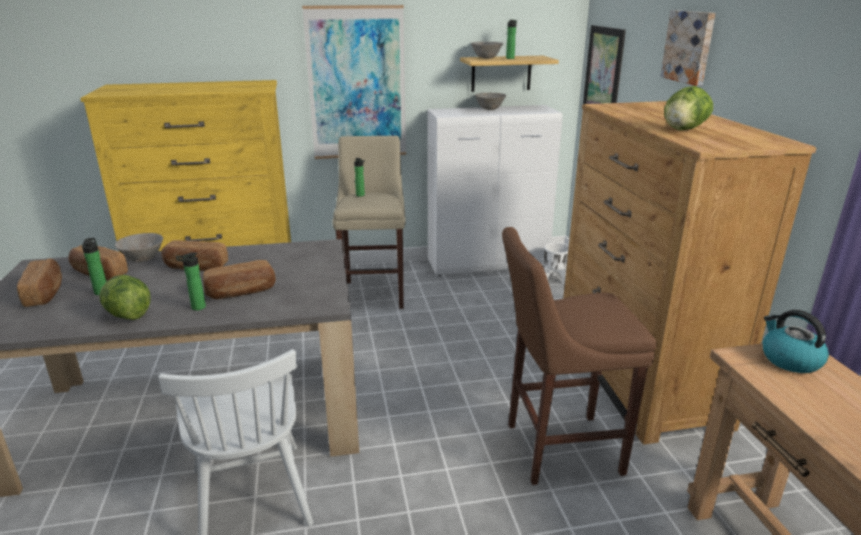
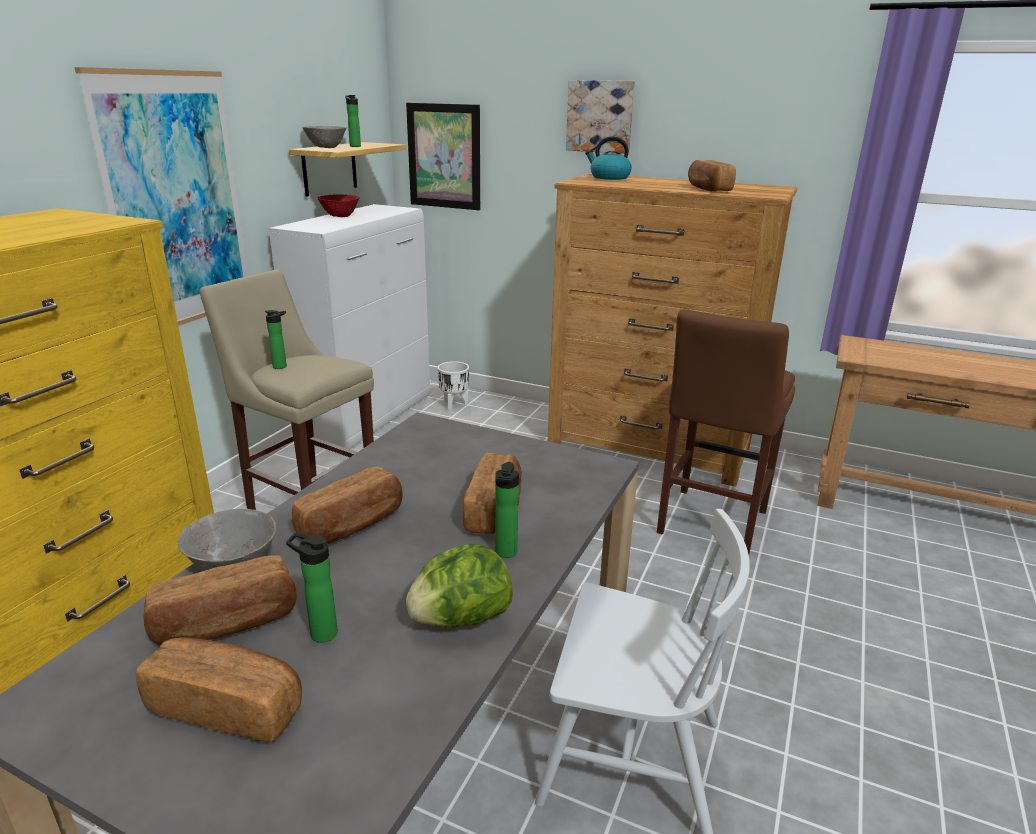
camera: 55 degrees left, 0 degrees up
grey bowl [475,93,506,110] -> red bowl [317,194,360,217]
lettuce [664,86,713,130] -> bread [688,160,736,192]
kettle [763,310,829,373] -> kettle moved to [585,136,632,180]

